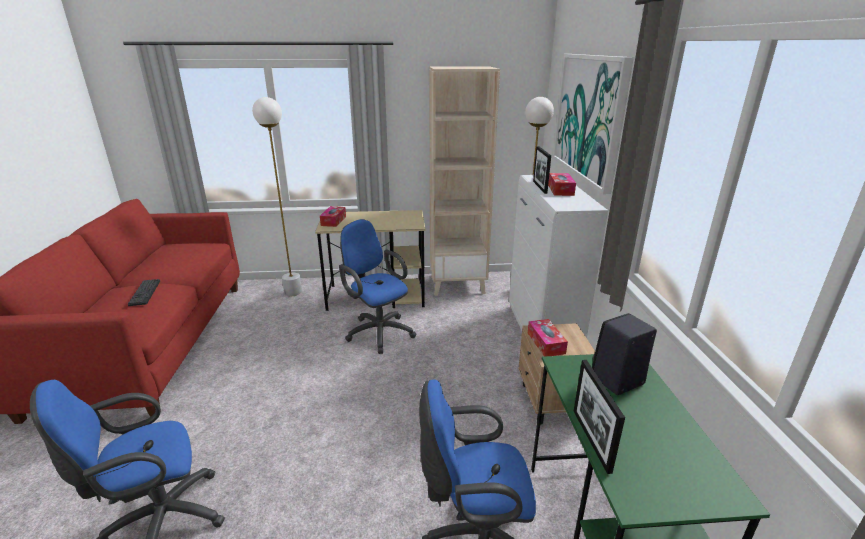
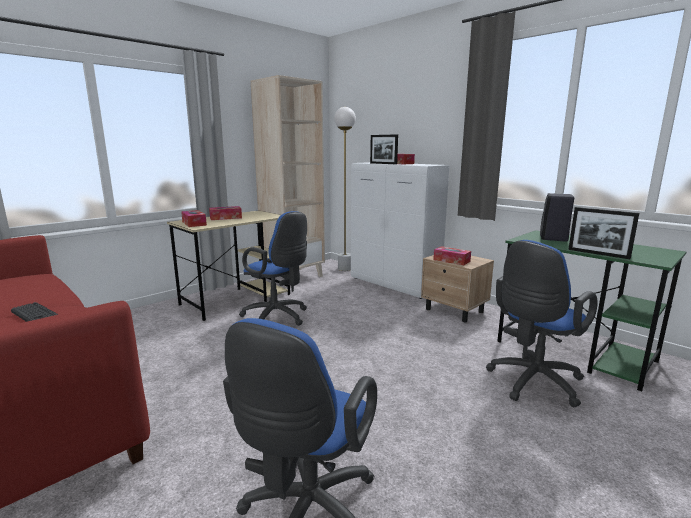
camera: 40 degrees left, 10 degrees down
white floor lamp [252,97,302,296] -> none
blue office chair [339,219,416,354] -> blue office chair turned 150 degrees counterclockwise [239,211,307,326]
picture [553,54,634,194] -> none
none -> tissue box [209,206,242,220]

